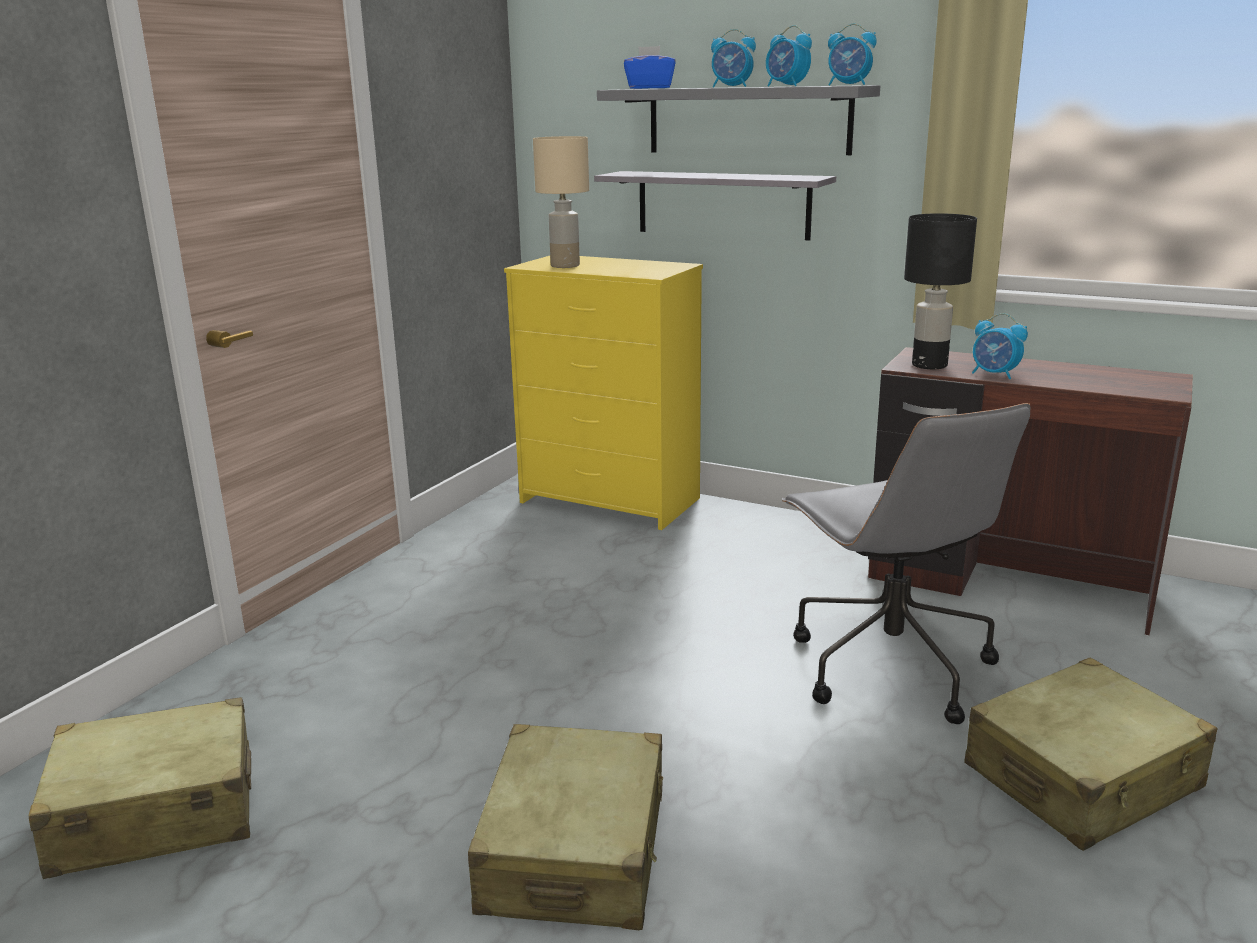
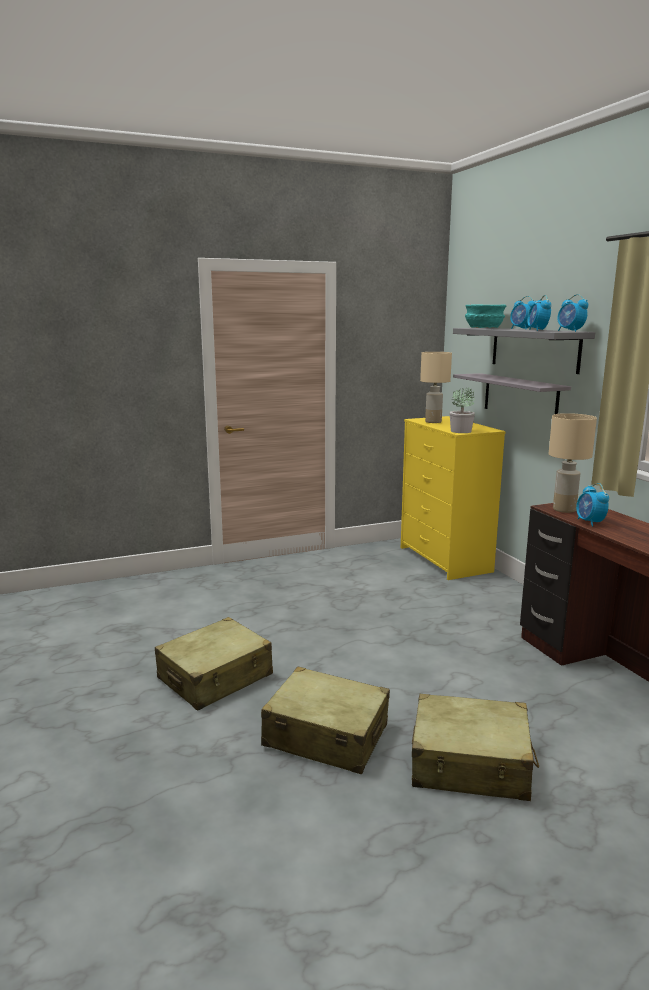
camera: 40 degrees right, 5 degrees down
beige suitcase [29,697,251,879] -> beige suitcase moved to [261,667,390,774]
blue tissue box [624,46,676,89] -> turquoise bowl [465,304,506,328]
grey office chair [782,403,1031,724] -> none
black table lamp [904,213,977,369] -> beige table lamp [549,413,597,513]
none -> potted plant [450,388,475,433]

